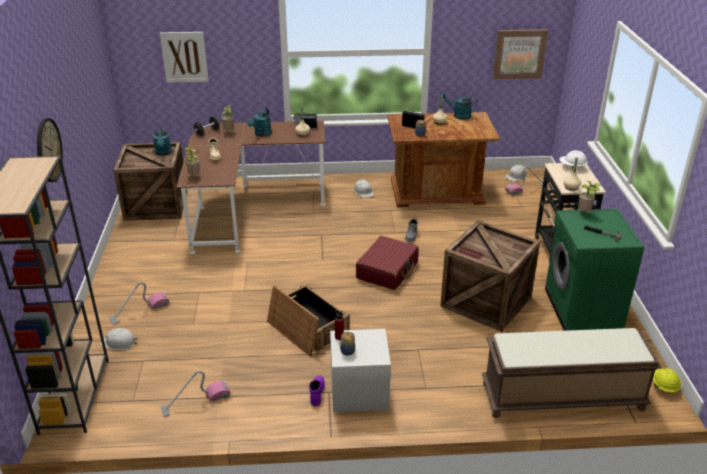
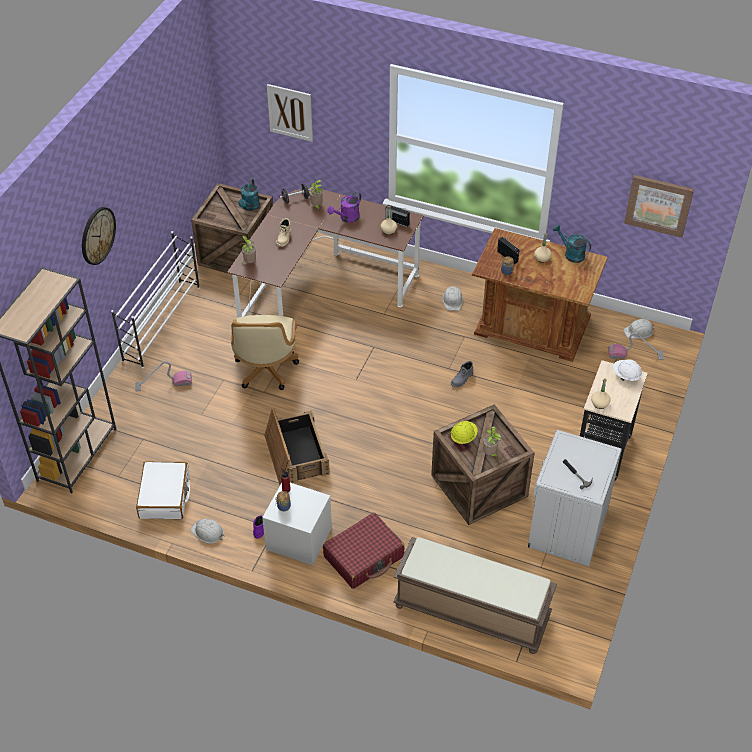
camera: 25 degrees right, 15 degrees up
white hard hat [101,328,138,350] -> white hard hat moved to [191,519,224,544]
vacuum cleaner [160,371,231,417] -> white suitcase [136,461,190,519]
turquoise watering can [247,108,272,136] -> purple watering can [327,192,361,223]
red suitcase [356,236,419,290] -> red suitcase moved to [323,513,404,589]
green washing machine [545,209,644,331] -> white washing machine [528,430,622,567]
potted plant [578,181,601,214] -> potted plant moved to [483,426,501,458]
yellow hard hat [653,368,681,392] -> yellow hard hat moved to [451,421,478,444]
none -> white shoe rack [111,231,200,368]
none -> beige office chair [231,315,299,390]

